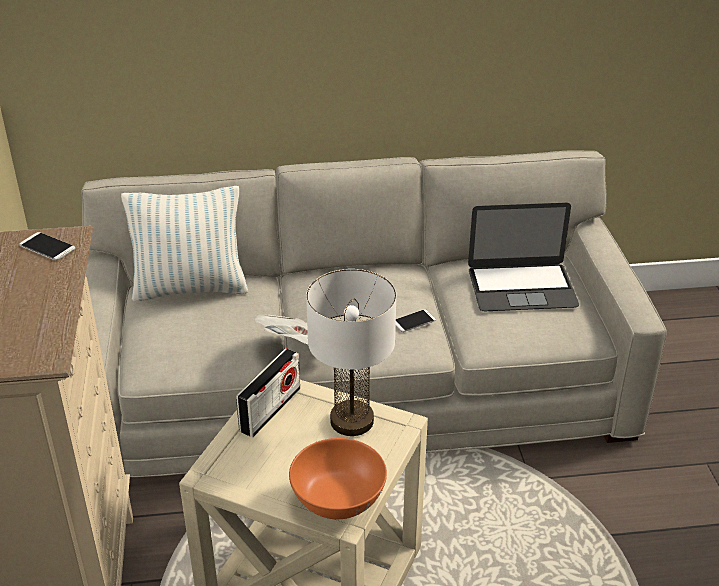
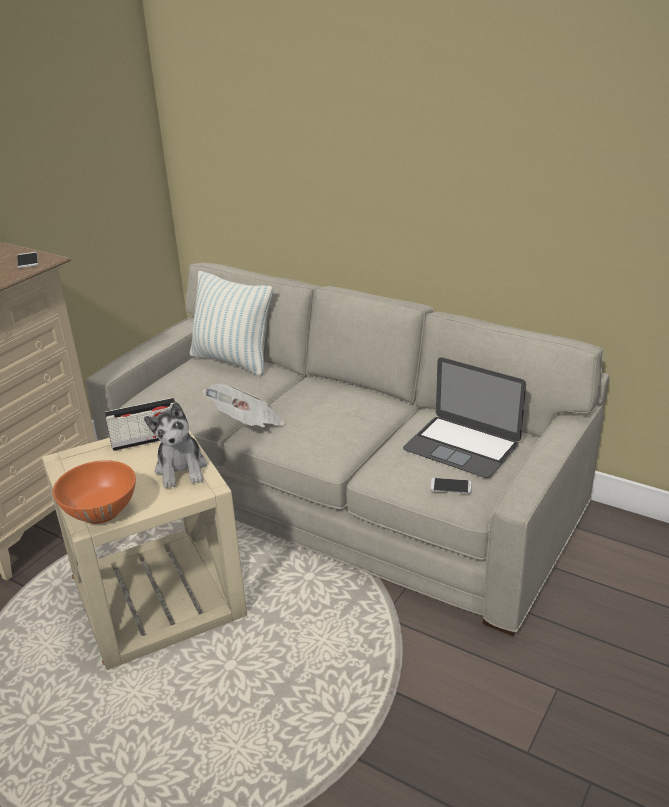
camera: 40 degrees right, 5 degrees down
table lamp [306,269,396,436] -> plush toy [144,402,207,488]
phone [396,309,436,332] -> phone moved to [430,478,472,494]

